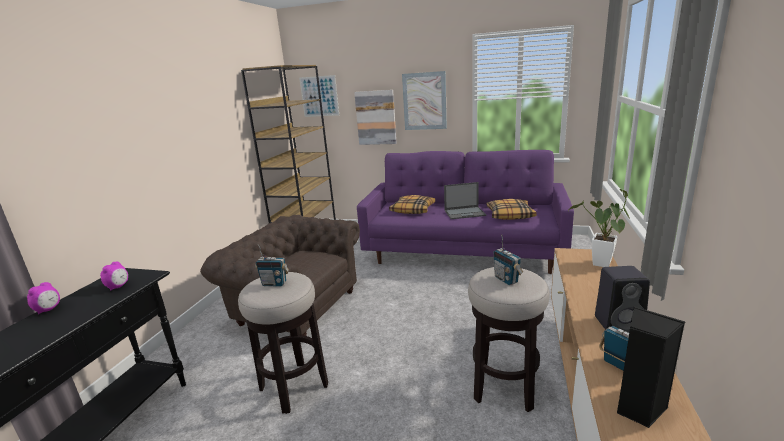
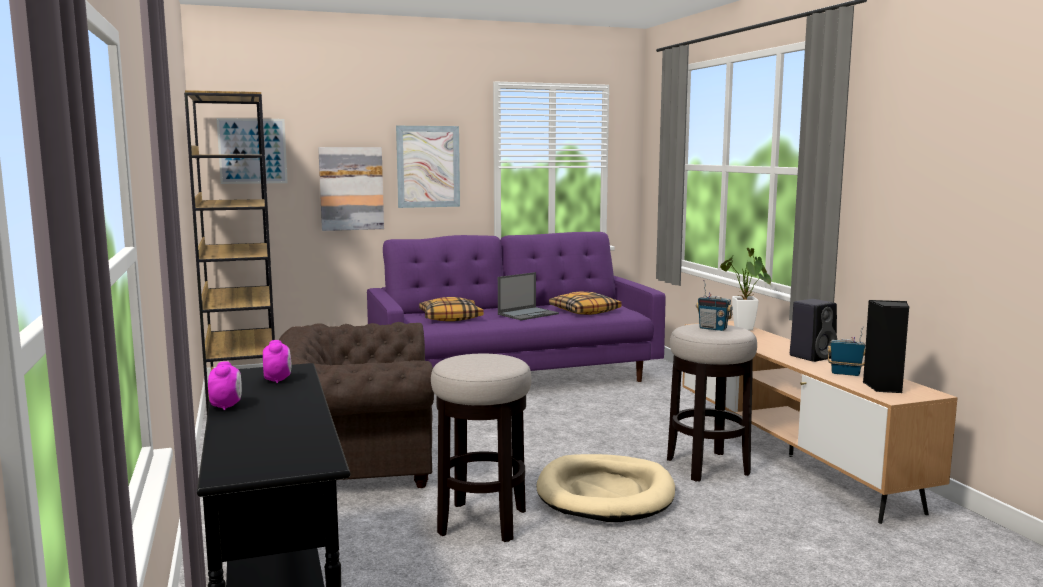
camera: 35 degrees left, 10 degrees down
radio [255,244,289,287] -> none
none -> beige dog bed [537,454,675,522]

